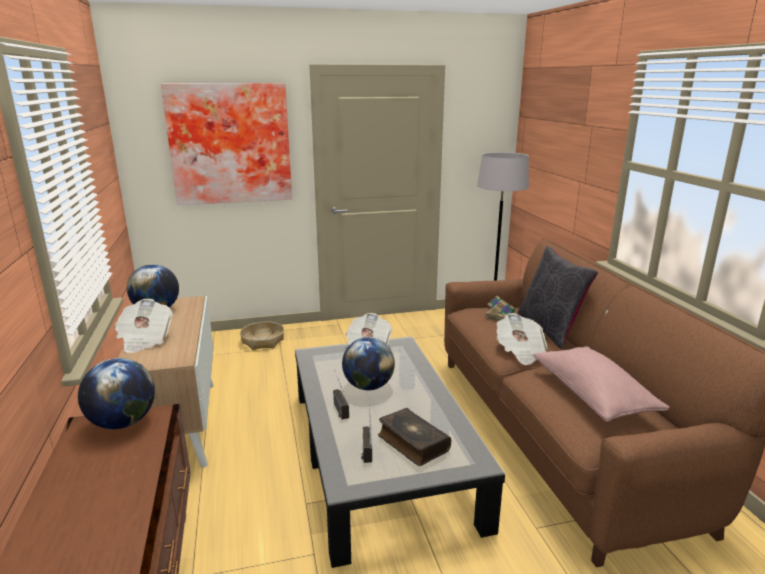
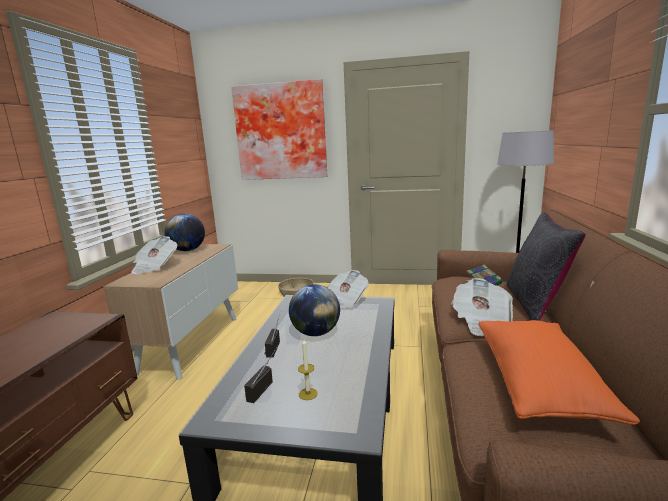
camera: 25 degrees right, 5 degrees down
globe [78,358,155,429] -> none
book [378,408,451,466] -> candle [298,339,318,400]
pink pillow [534,346,670,422] -> orange pillow [479,320,640,425]

